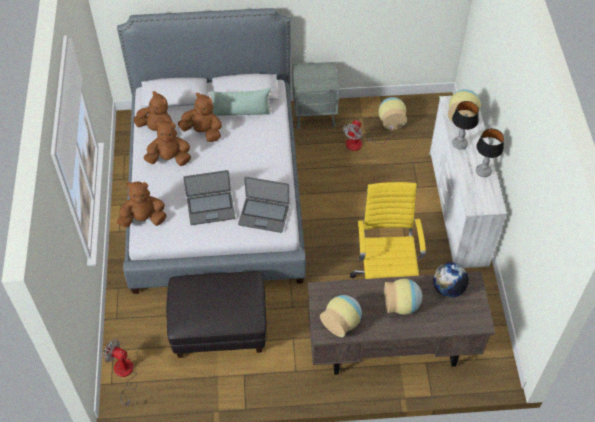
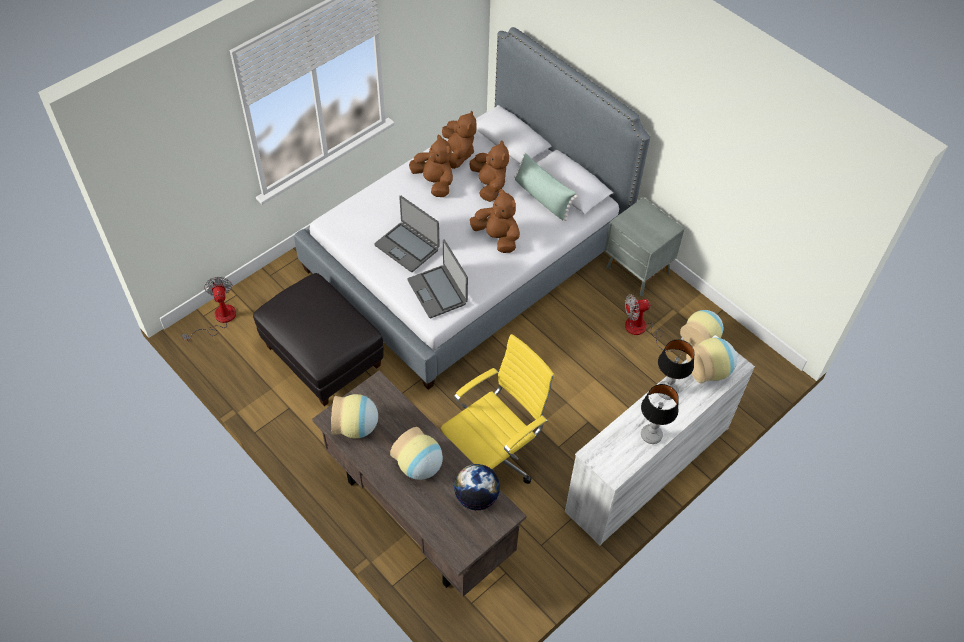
camera: 50 degrees right, 0 degrees up
brown plush toy [117,182,167,227] -> brown plush toy moved to [470,189,520,253]

